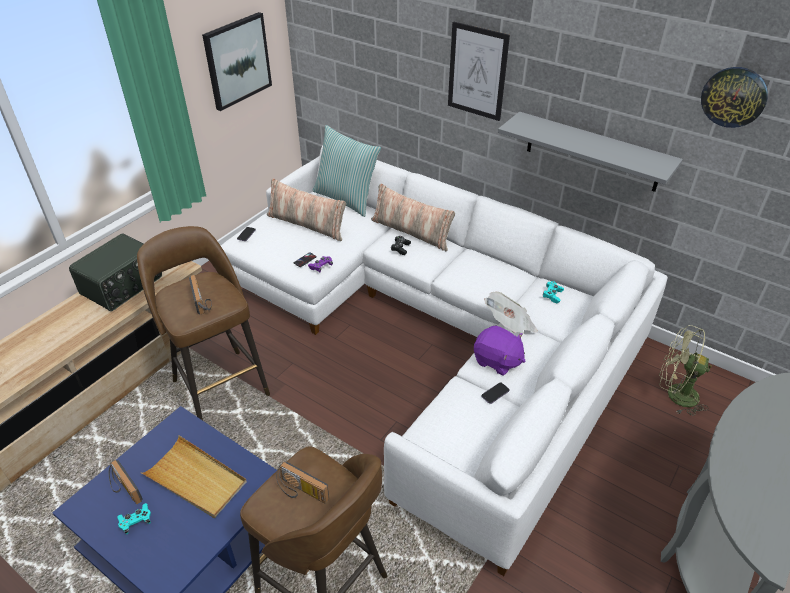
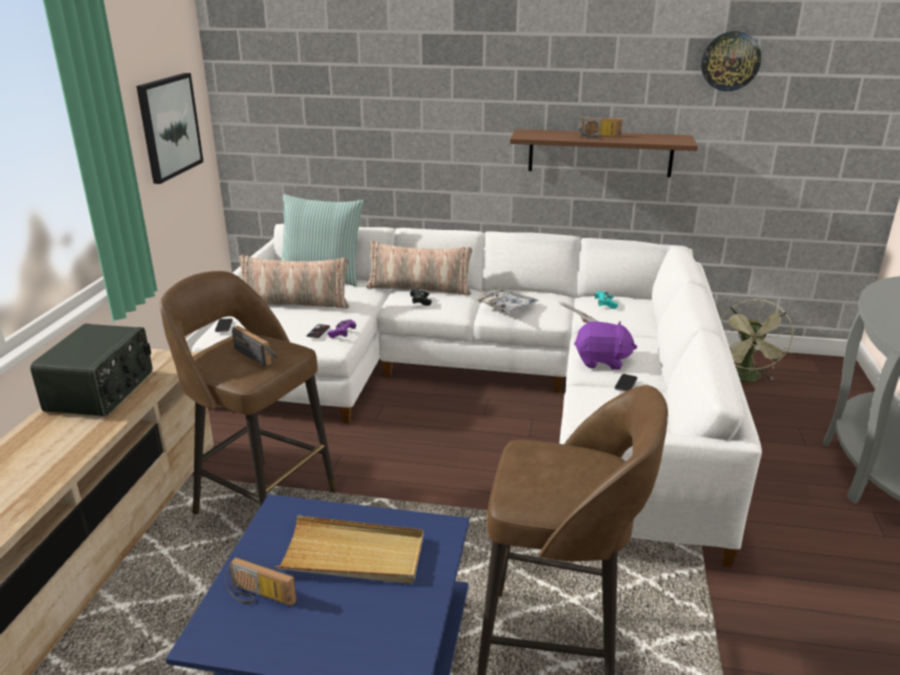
camera: 25 degrees left, 15 degrees down
turquoise game controller [117,503,151,534] -> none
radio [276,461,329,503] -> radio moved to [578,117,623,138]
picture [448,21,510,121] -> none
grey shelf [498,112,683,192] -> brown shelf [510,129,698,177]
green fan [659,325,712,416] -> green fan turned 75 degrees counterclockwise [720,299,795,382]
none -> tray [476,289,539,314]

